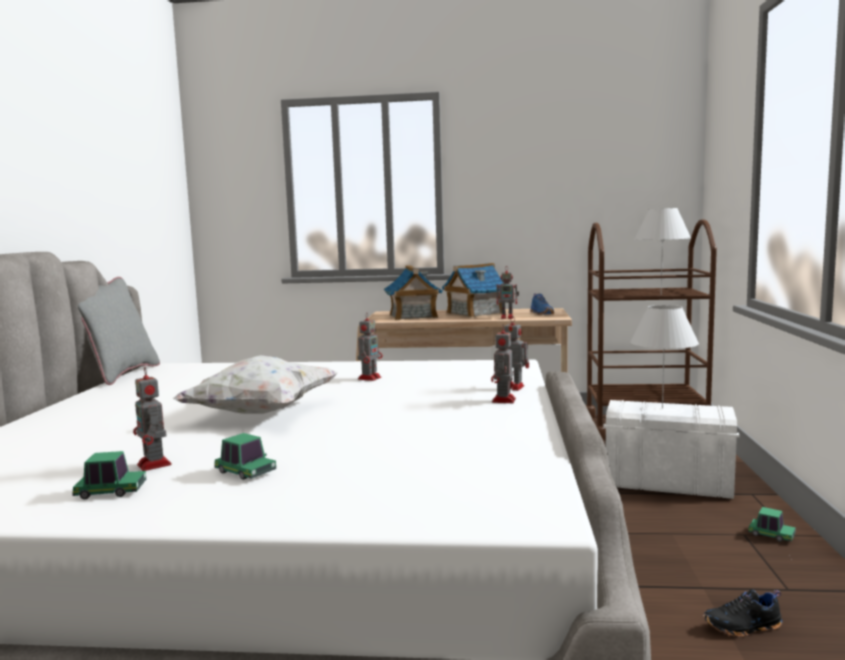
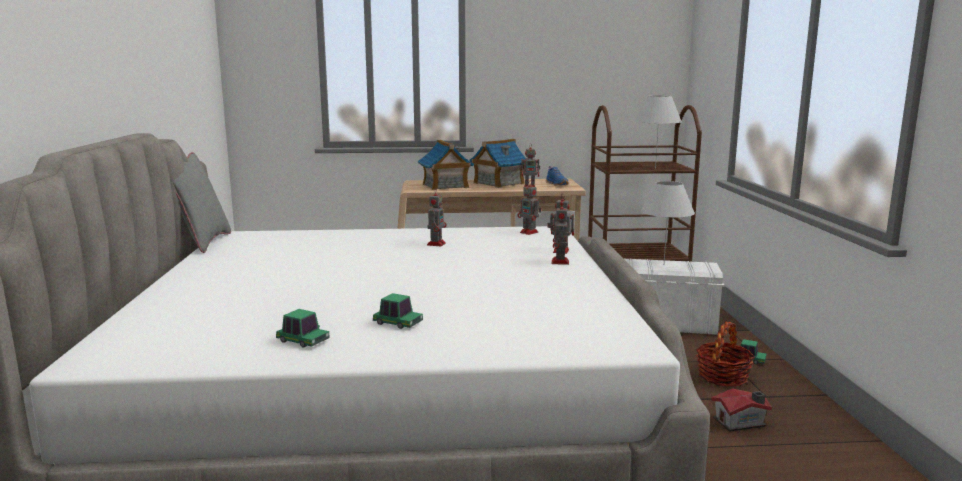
camera: 10 degrees left, 5 degrees up
toy car [72,451,146,499] -> toy car turned 45 degrees clockwise [276,309,330,347]
toy robot [133,367,172,471] -> toy robot moved to [518,184,541,235]
white pillow [172,355,337,414] -> none
black shoe [704,589,782,637] -> toy house [711,388,772,432]
none -> basket [696,322,755,387]

